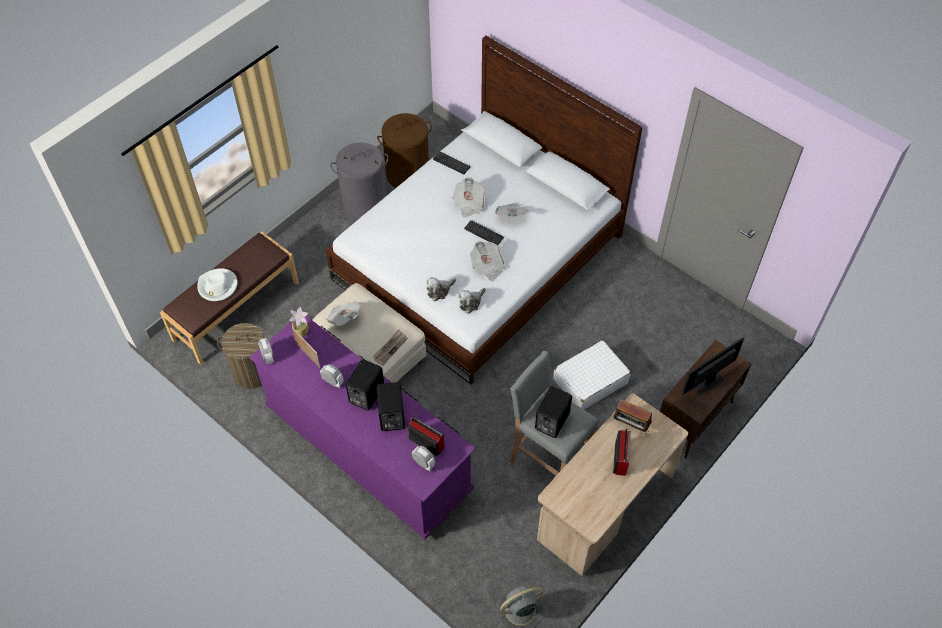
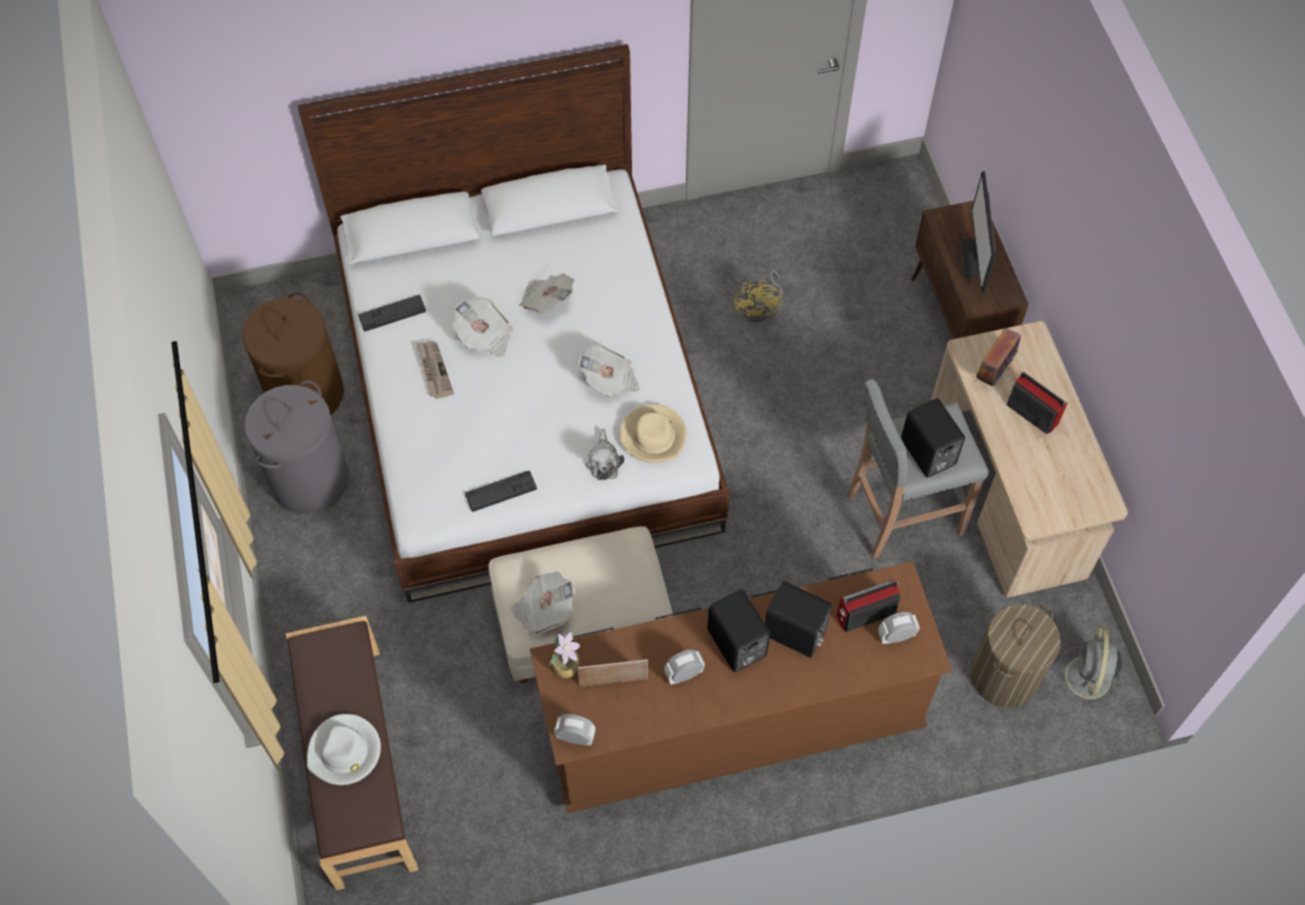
camera: 55 degrees left, 5 degrees up
laundry basket [217,323,264,389] -> laundry basket moved to [971,604,1061,707]
purple dresser [249,316,476,539] -> brown dresser [530,562,952,813]
newspaper [372,330,408,366] -> newspaper moved to [416,341,454,399]
plush toy [458,288,486,314] -> beige hat [620,404,687,463]
keyboard [464,220,504,245] -> keyboard moved to [465,471,537,512]
white suitcase [553,340,631,409] -> none
radio [614,399,652,434] -> radio turned 150 degrees clockwise [973,328,1025,386]
none -> yellow fan [734,270,782,322]

